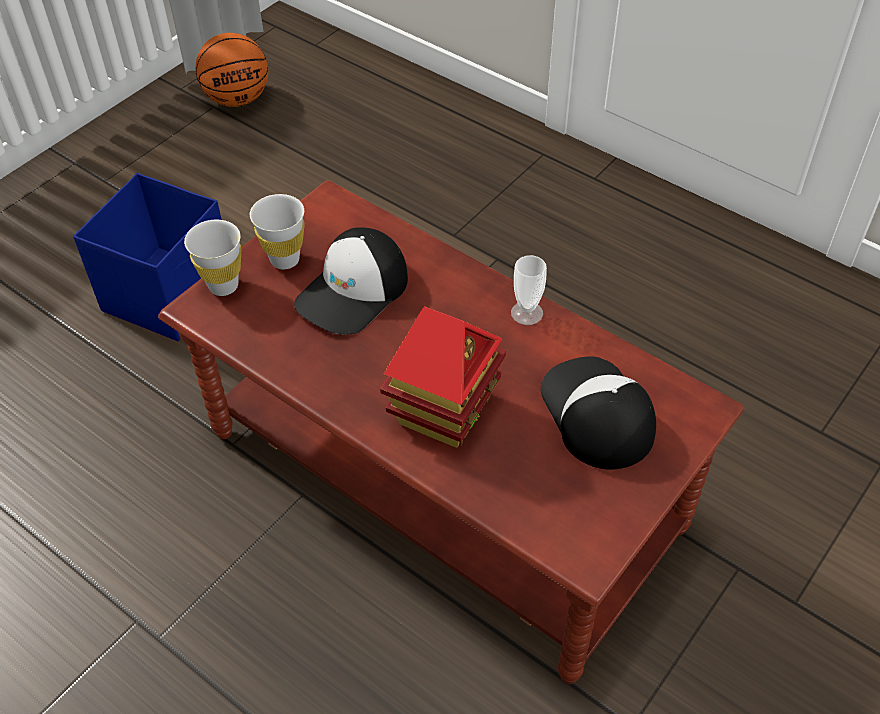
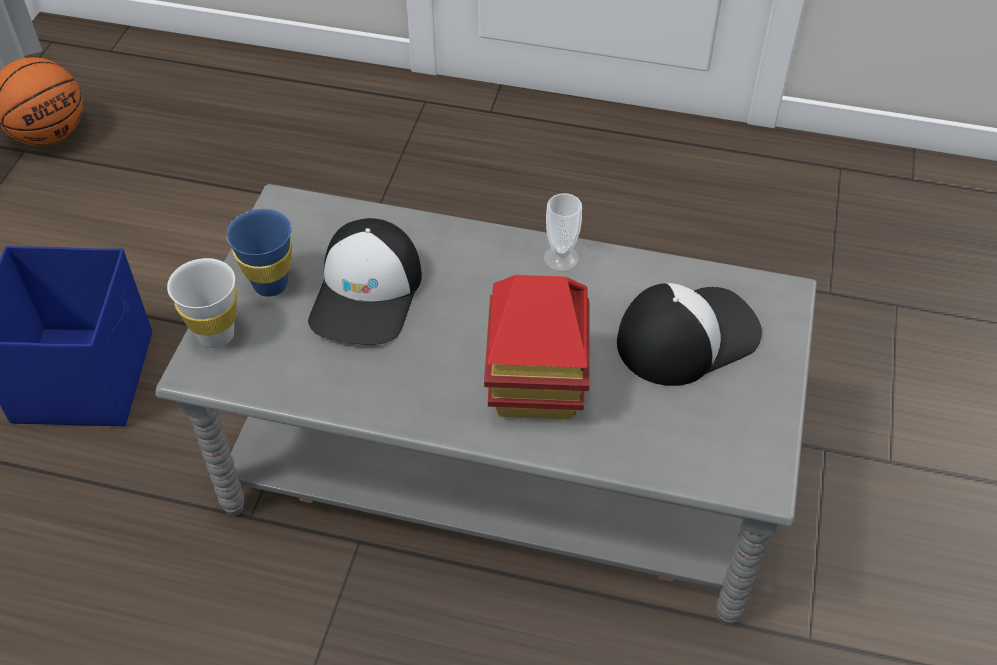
camera: 25 degrees left, 0 degrees up
brown coffee table [158,180,744,684] -> grey coffee table [156,184,817,625]
white cup [250,194,305,269] -> blue cup [226,209,292,297]
cap [540,356,656,470] -> cap turned 105 degrees clockwise [617,283,762,386]

